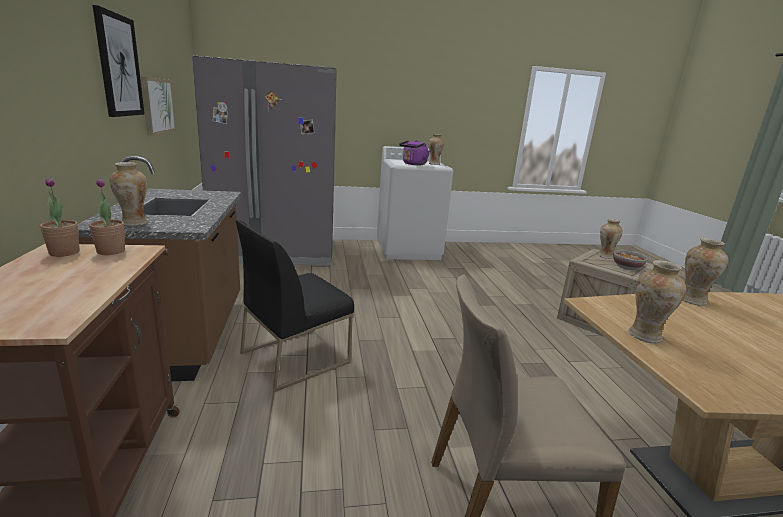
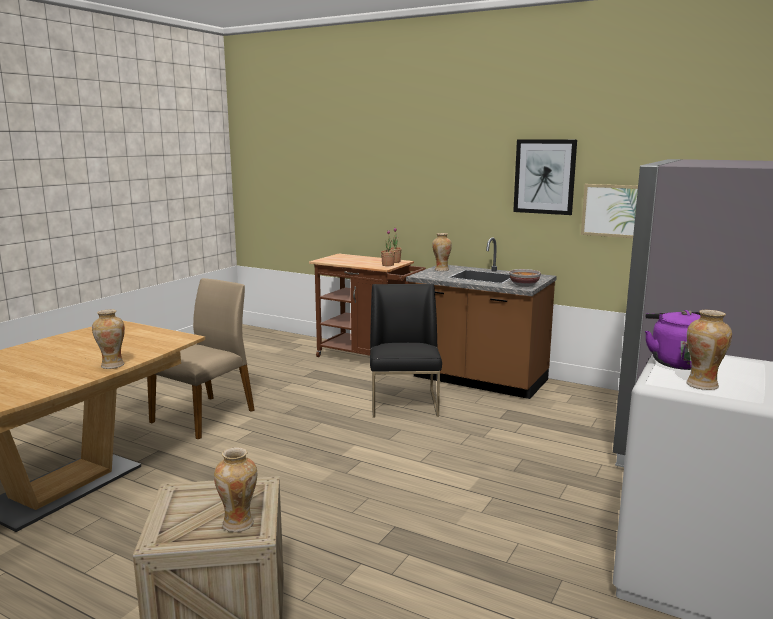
camera: 130 degrees right, 5 degrees down
bowl [613,250,648,270] -> bowl moved to [509,269,541,287]
vase [629,260,686,343] -> none

